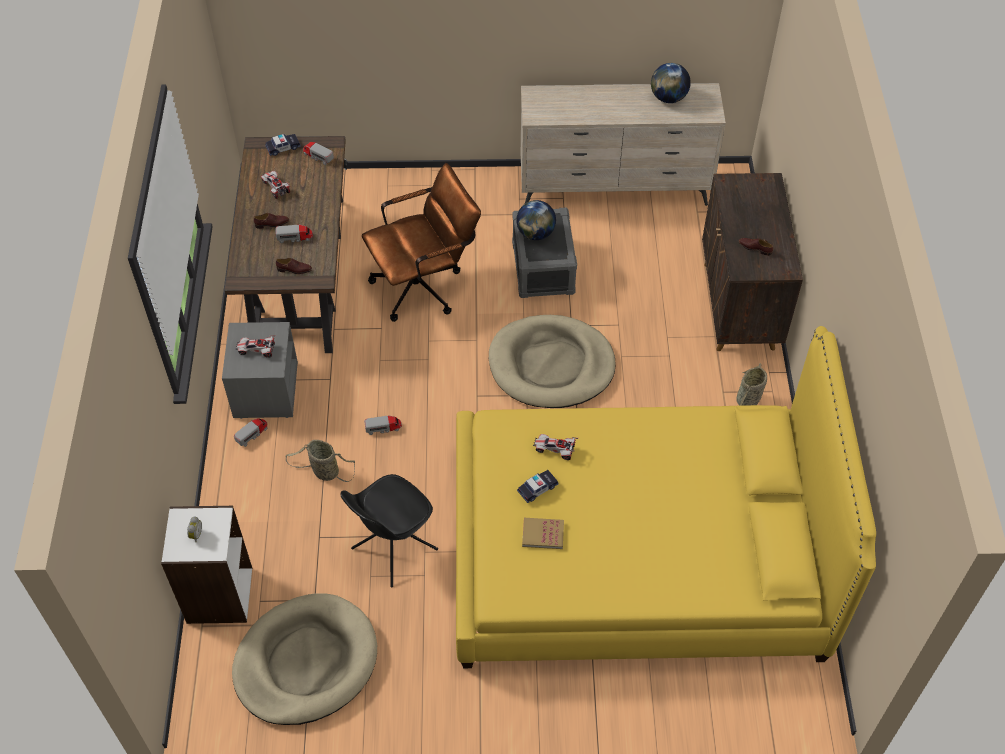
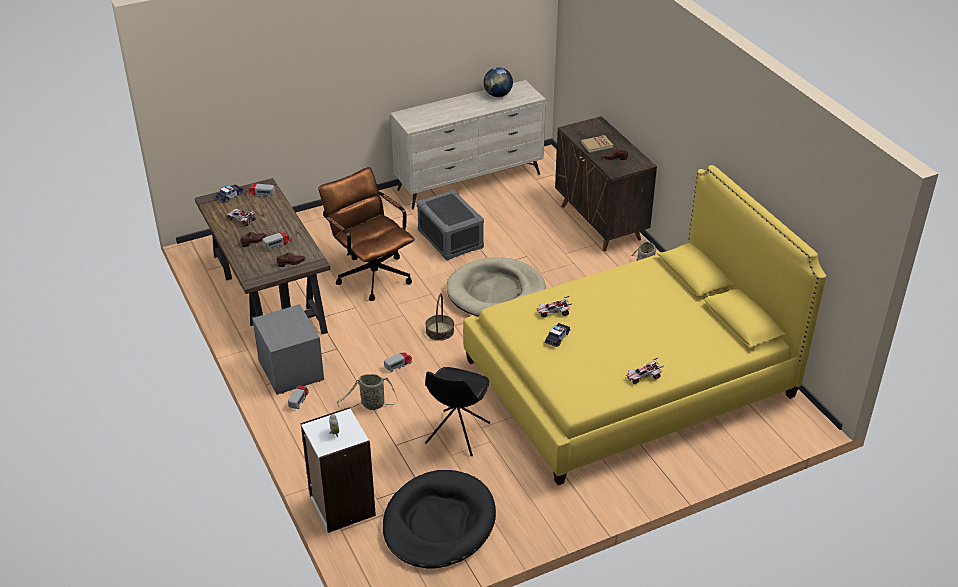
camera: 25 degrees left, 15 degrees down
beige dog bed [232,593,377,725] -> black dog bed [383,470,496,569]
toy car [236,335,276,358] -> toy car moved to [626,358,663,384]
brown office chair [362,163,481,322] -> brown office chair turned 75 degrees counterclockwise [318,167,415,301]
globe [516,200,556,240] -> none
book [522,518,564,549] -> book moved to [581,135,613,153]
none -> basket [425,293,454,341]

